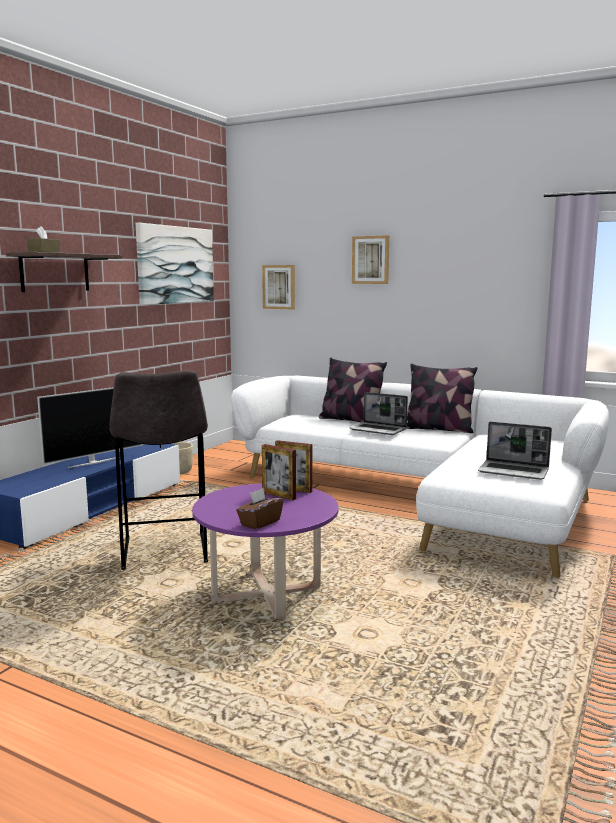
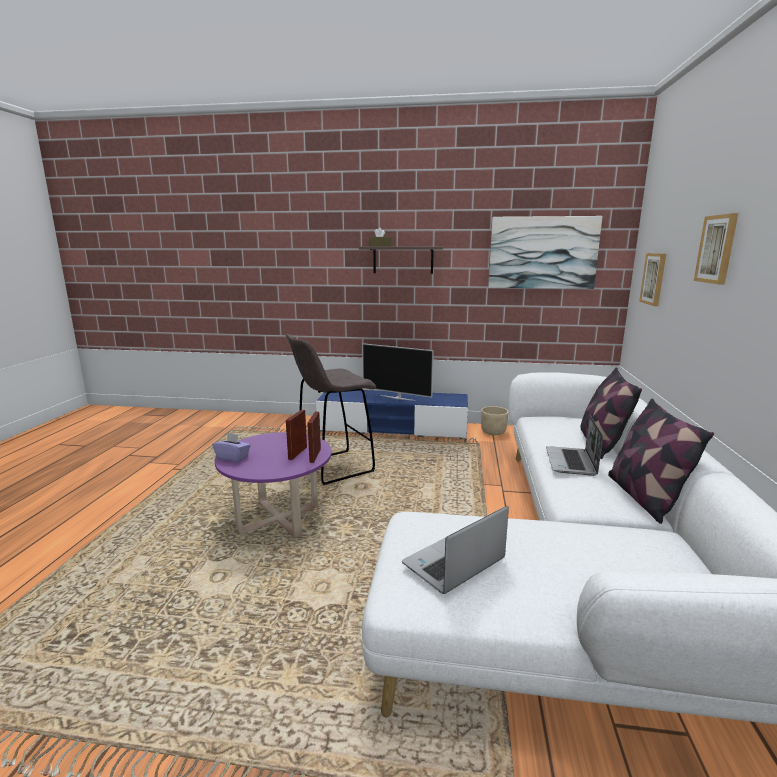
camera: 70 degrees right, 5 degrees up
brown tissue box [236,488,283,530] -> purple tissue box [212,433,251,462]
laptop [478,422,552,480] -> laptop turned 45 degrees clockwise [402,506,509,594]

